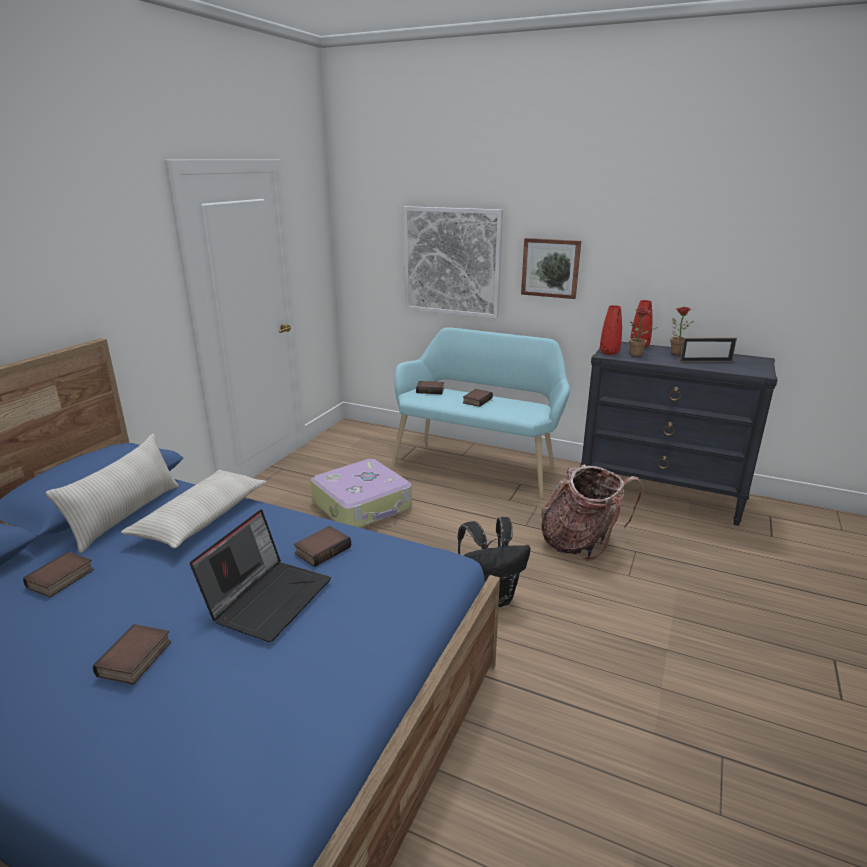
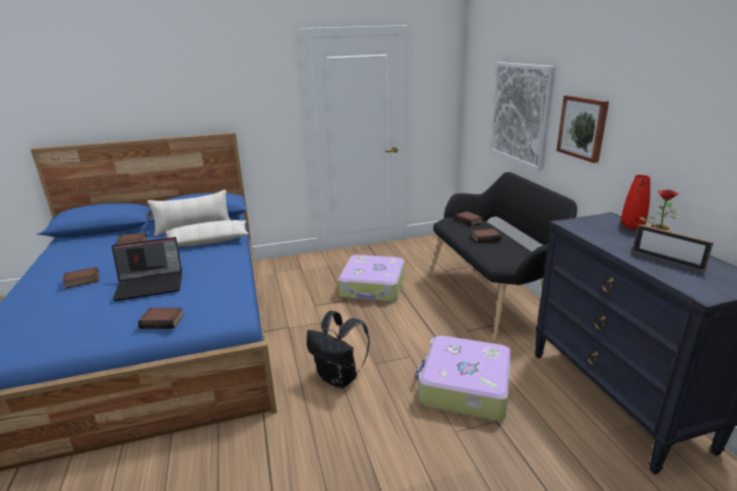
camera: 50 degrees right, 0 degrees up
book [294,526,351,567] -> book moved to [138,308,184,329]
turquoise bench [391,327,570,499] -> black bench [430,172,577,342]
backpack [541,464,643,561] -> suitcase [415,336,511,421]
red vase [600,305,622,355] -> none
potted plant [629,308,658,356] -> none

